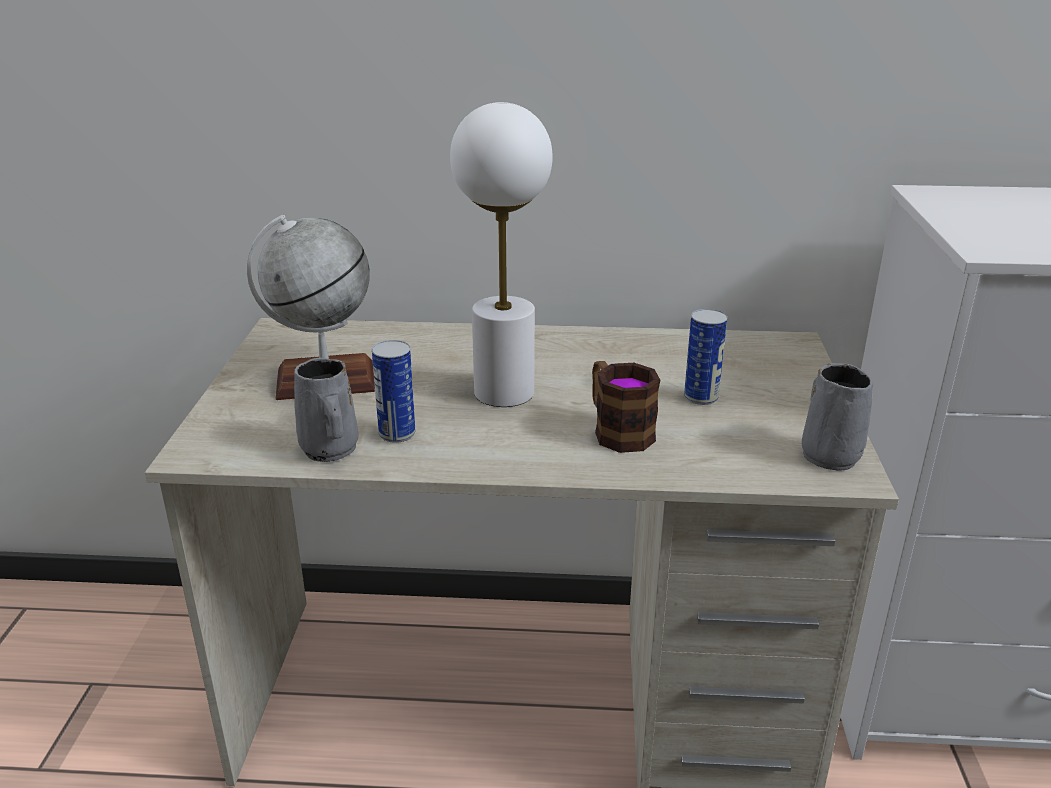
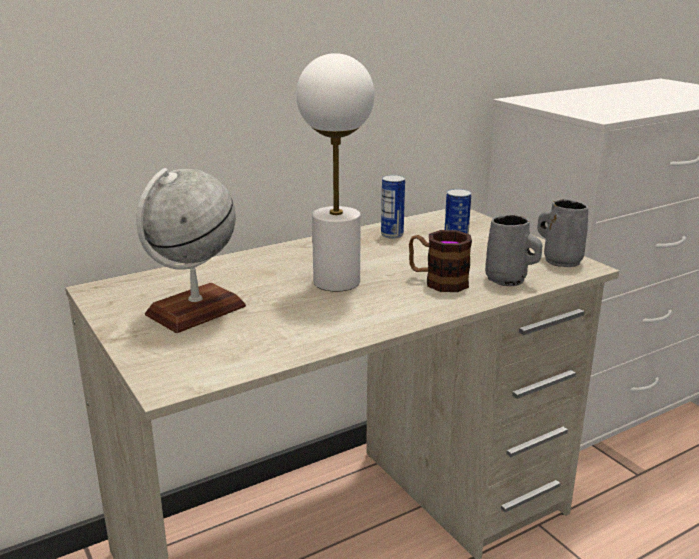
camera: 35 degrees left, 5 degrees down
grey mug [294,358,358,462] -> grey mug moved to [485,214,542,286]
can [372,340,416,443] -> can moved to [381,175,405,239]

